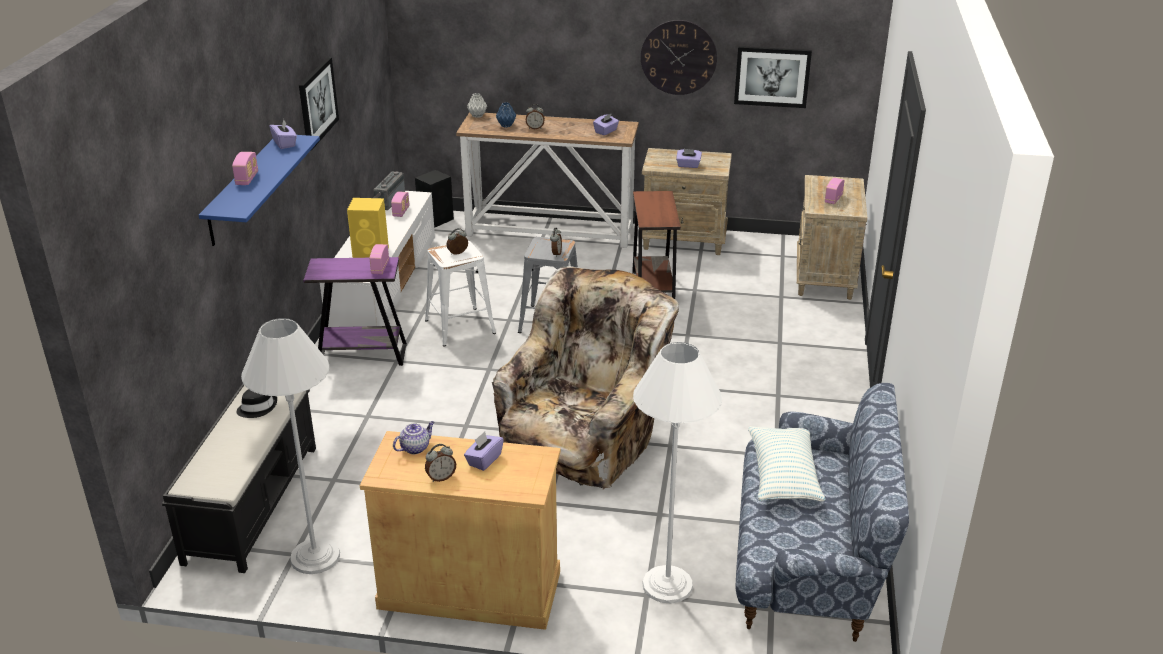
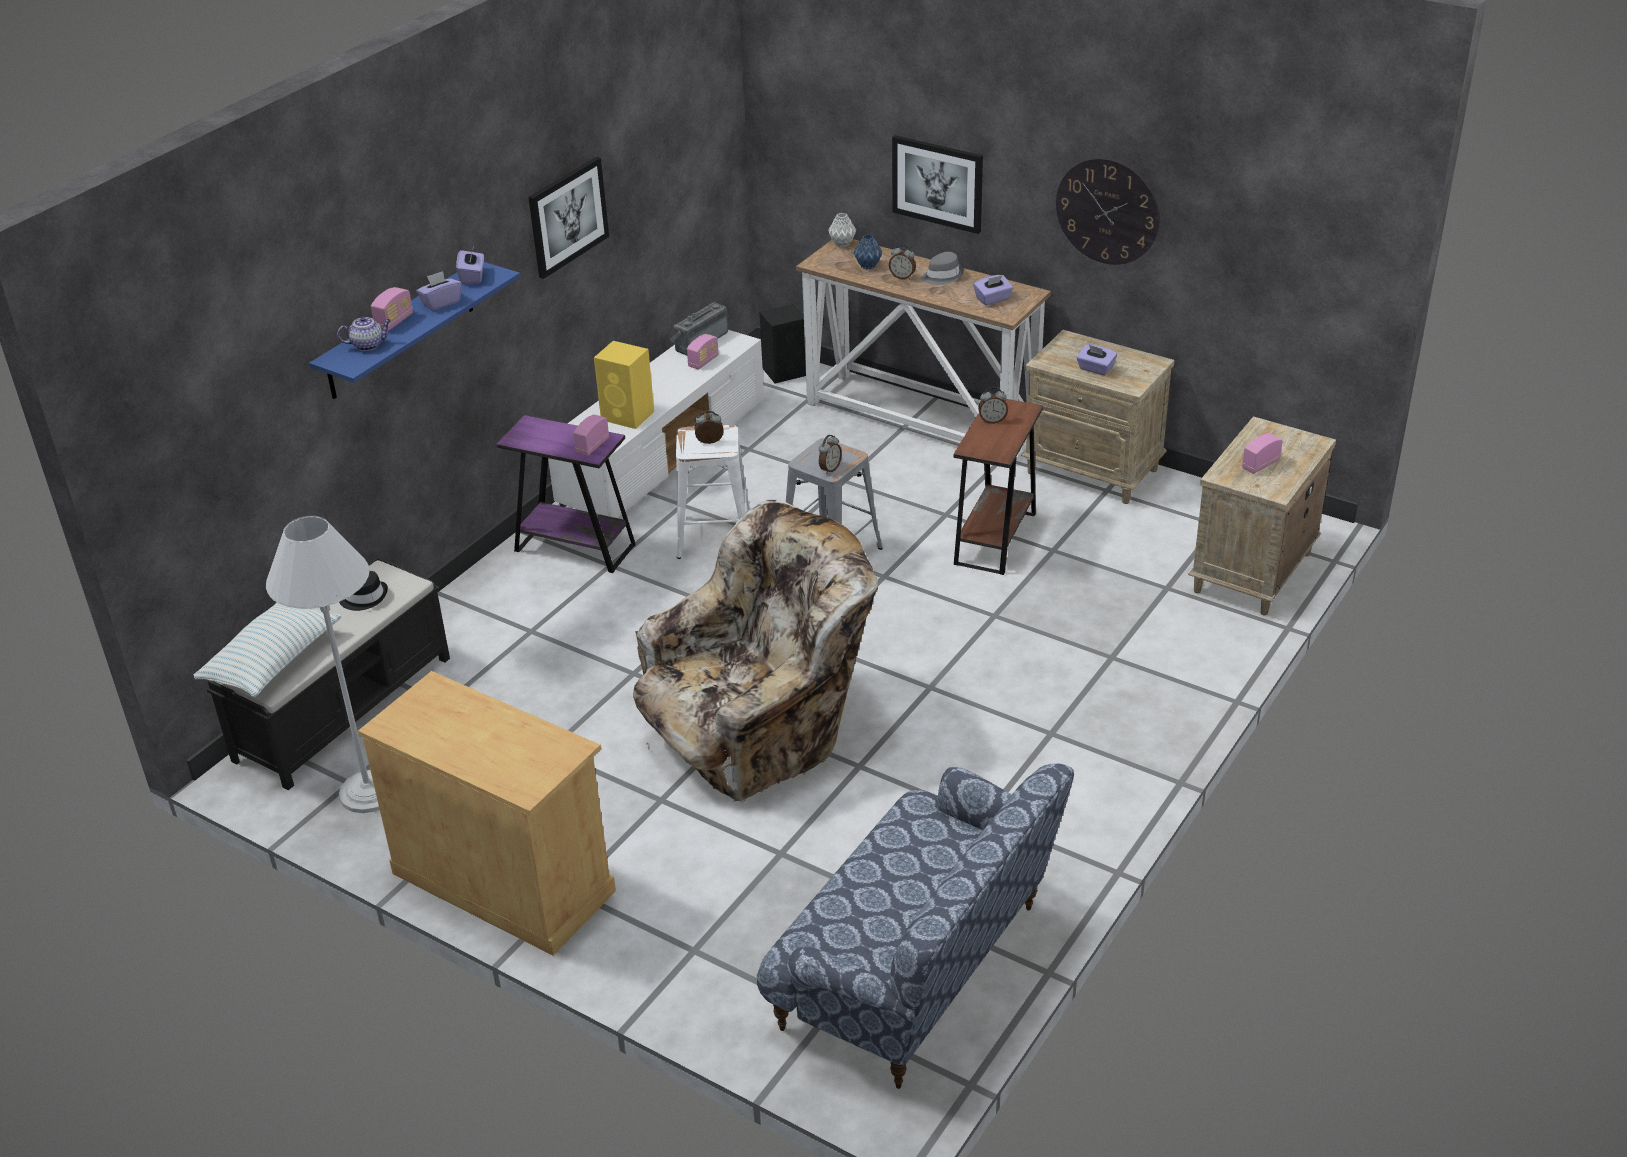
camera: 25 degrees right, 5 degrees up
teapot [393,421,435,454] -> teapot moved to [337,317,391,351]
alarm clock [425,444,456,482] -> alarm clock moved to [978,387,1008,424]
purple tissue box [464,432,504,471] -> purple tissue box moved to [416,271,462,311]
white floor lamp [633,342,722,604] -> none
picture [734,46,812,108] -> picture moved to [892,135,983,234]
pillow [748,426,826,502] -> pillow moved to [194,602,341,697]
none -> grey hat [922,252,964,285]

